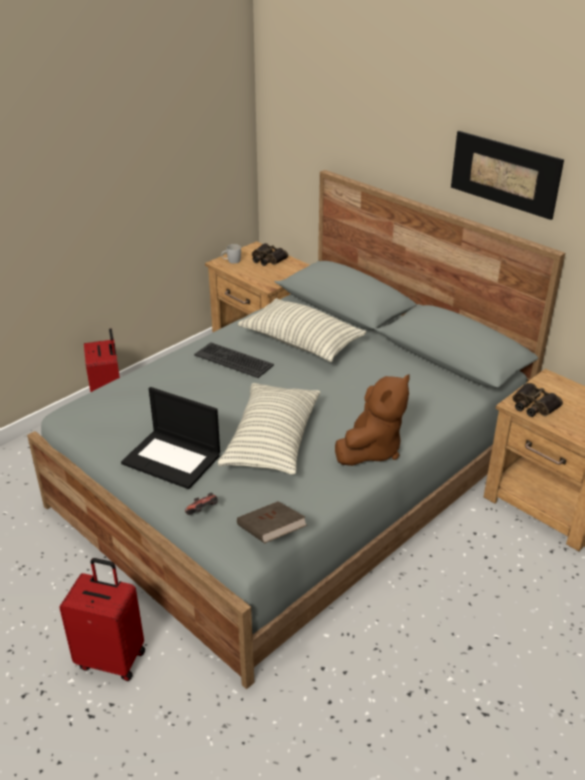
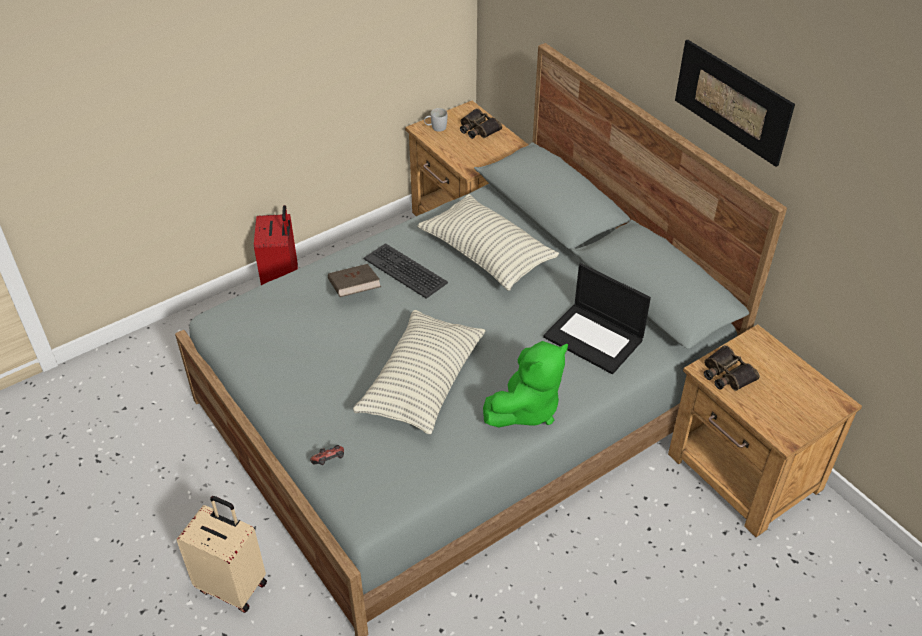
camera: 10 degrees right, 10 degrees up
red suitcase [59,558,145,681] -> beige suitcase [176,496,267,613]
laptop [121,387,220,489] -> laptop moved to [543,263,651,374]
brown book [237,501,307,543] -> brown book moved to [328,264,381,297]
brown plush toy [335,374,410,466] -> green plush toy [483,341,568,428]

